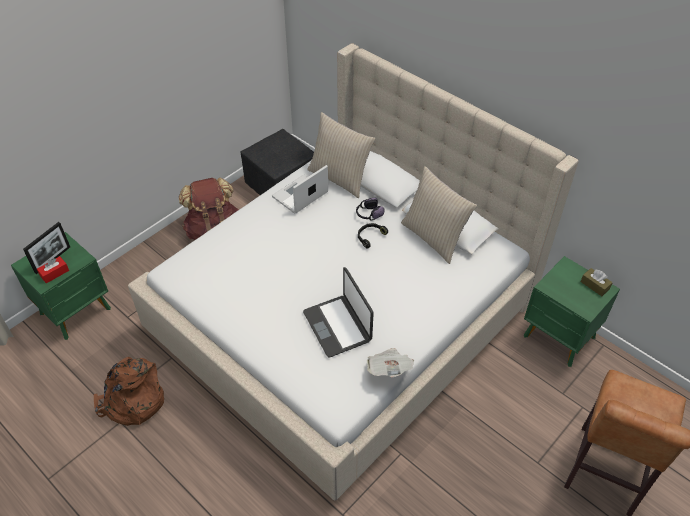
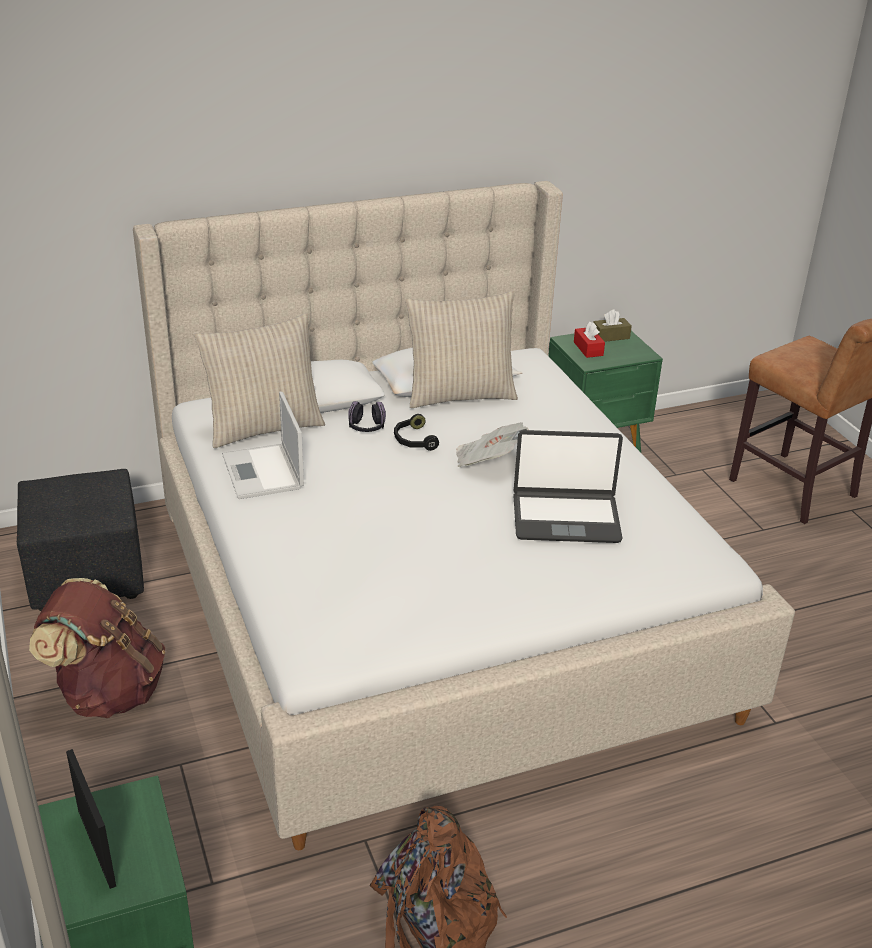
camera: 65 degrees left, 15 degrees down
red tissue box [37,256,69,283] -> red tissue box moved to [574,321,605,358]
newspaper [367,348,414,377] -> newspaper moved to [456,422,529,467]

